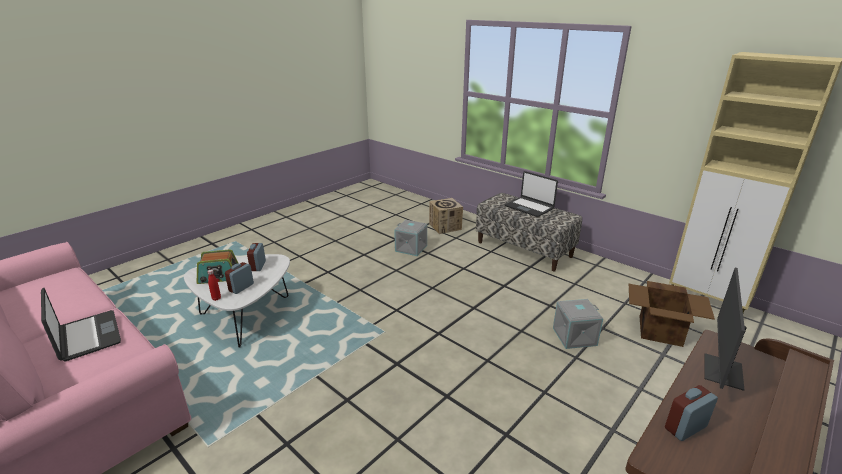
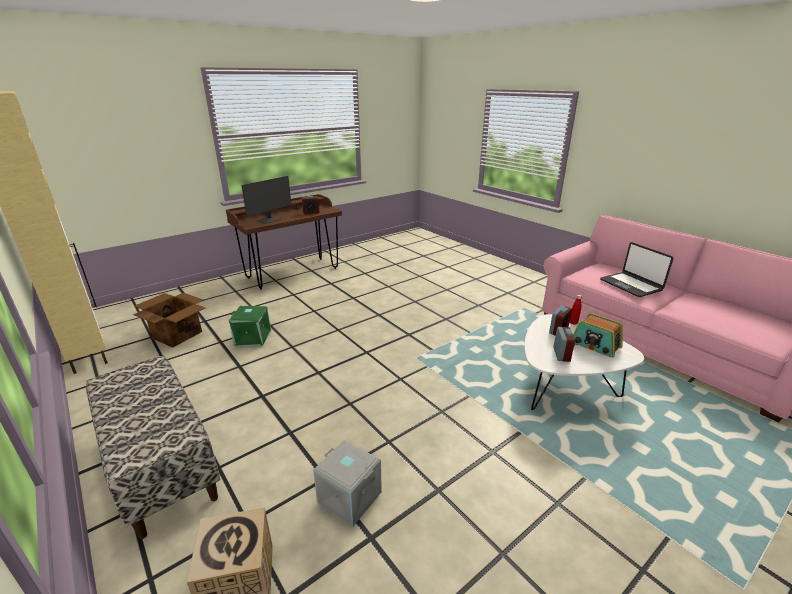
camera: 170 degrees left, 0 degrees up
radio [197,249,238,284] -> radio turned 135 degrees counterclockwise [573,313,622,358]
laptop [505,171,558,217] -> none
grey storage box [553,299,603,349] -> green storage box [229,306,271,346]

